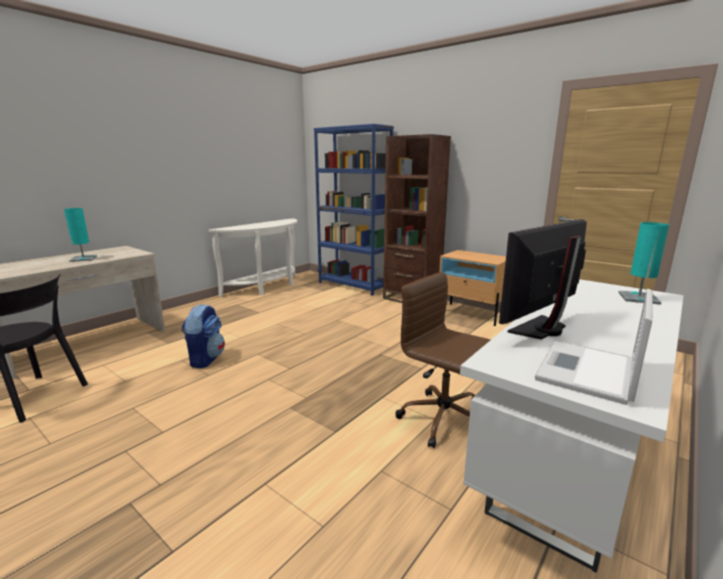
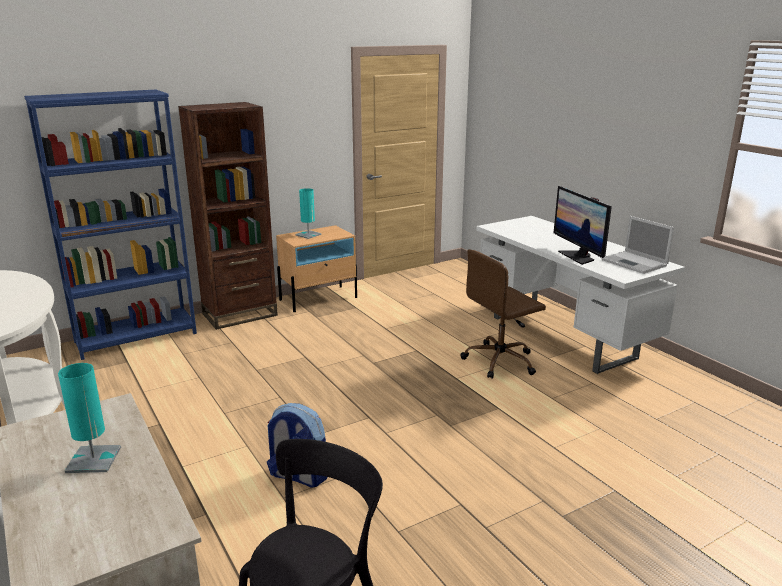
camera: 70 degrees left, 5 degrees up
turquoise table lamp [618,222,669,305] -> turquoise table lamp moved to [295,188,321,239]

